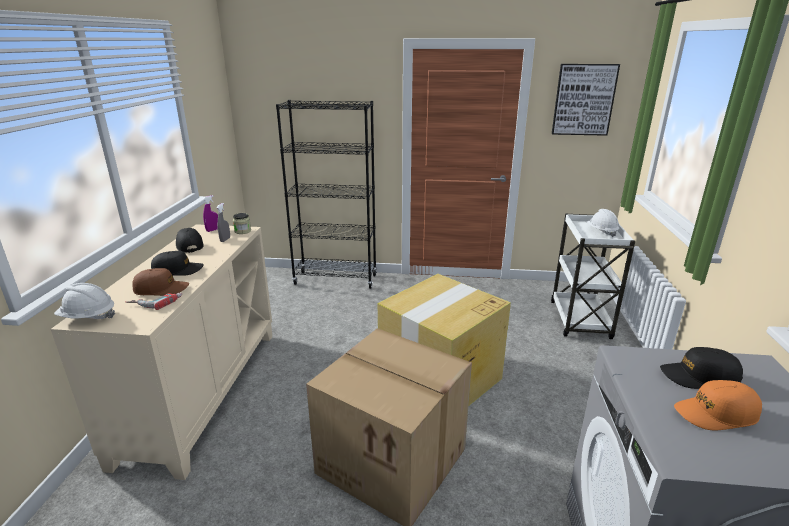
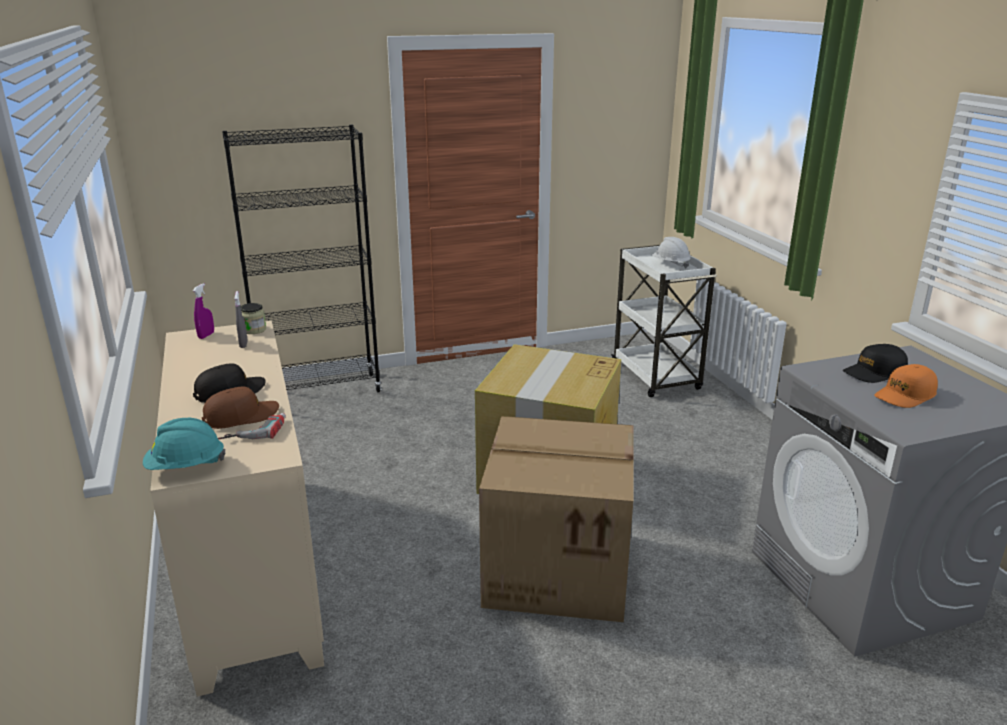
camera: 25 degrees left, 0 degrees up
white hard hat [54,283,115,319] -> turquoise hard hat [143,418,226,470]
black cap [176,228,204,253] -> none
picture [552,64,620,136] -> none

